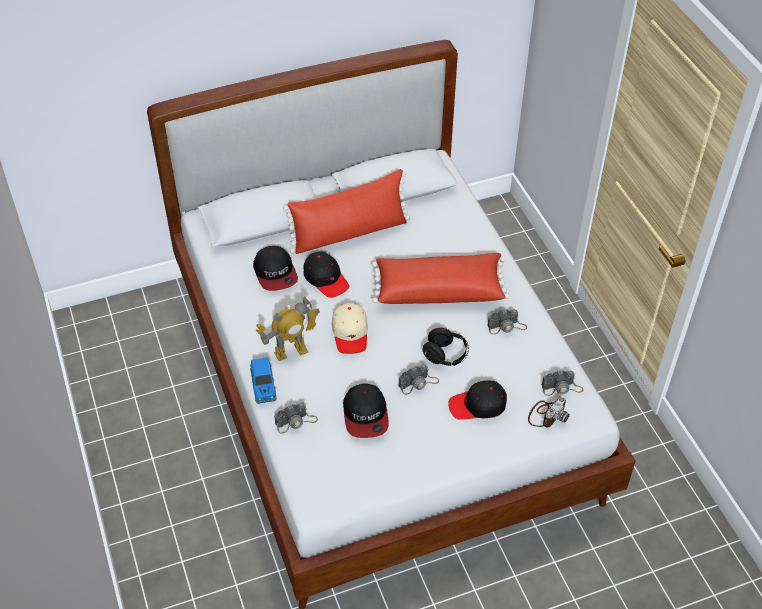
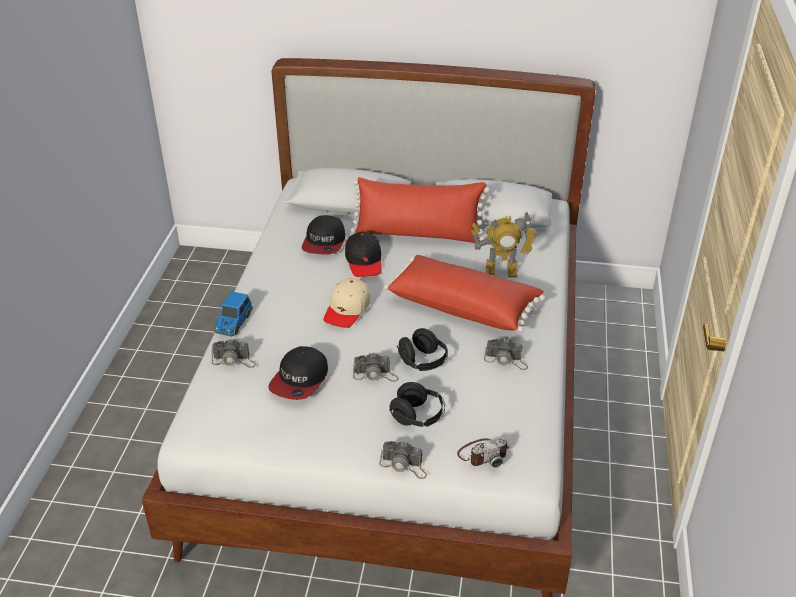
camera: 30 degrees right, 10 degrees down
toy robot [256,296,320,361] -> toy robot moved to [471,212,539,277]
black cap [448,380,507,420] -> black headphones [389,382,445,427]
camera [542,370,583,396] -> camera moved to [379,441,427,479]

